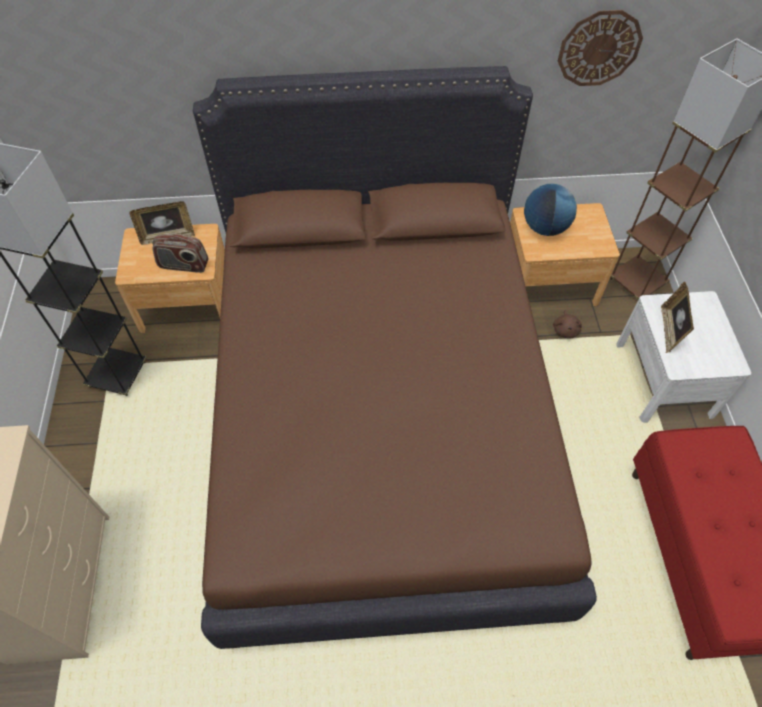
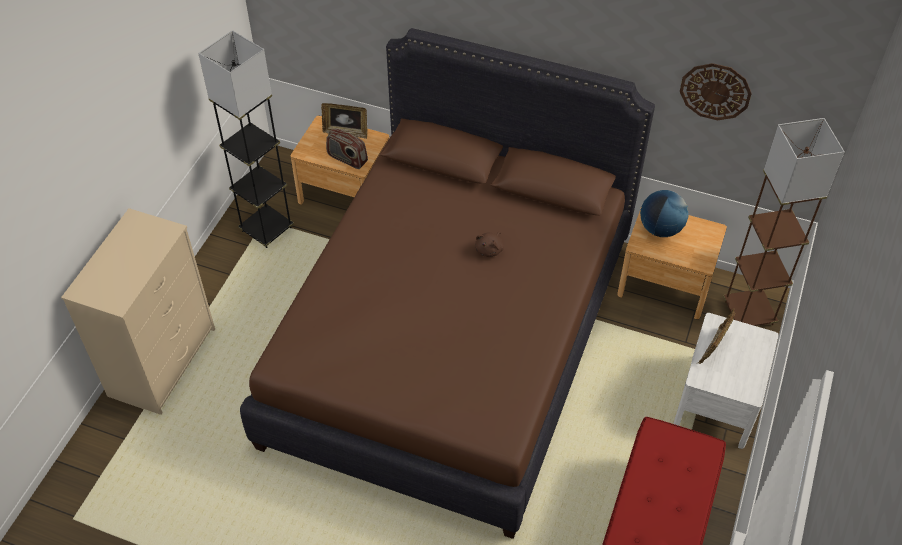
camera: 25 degrees right, 5 degrees down
brown plush toy [553,310,582,338] -> brown plush toy moved to [475,232,504,257]

